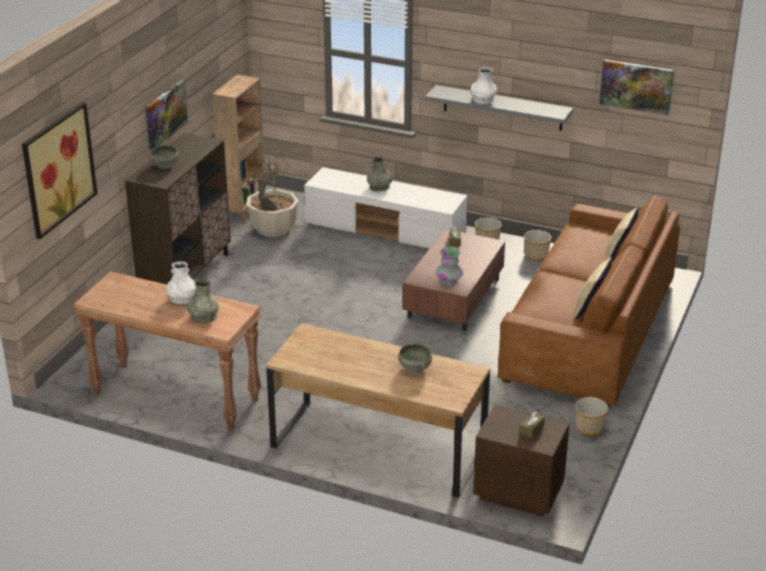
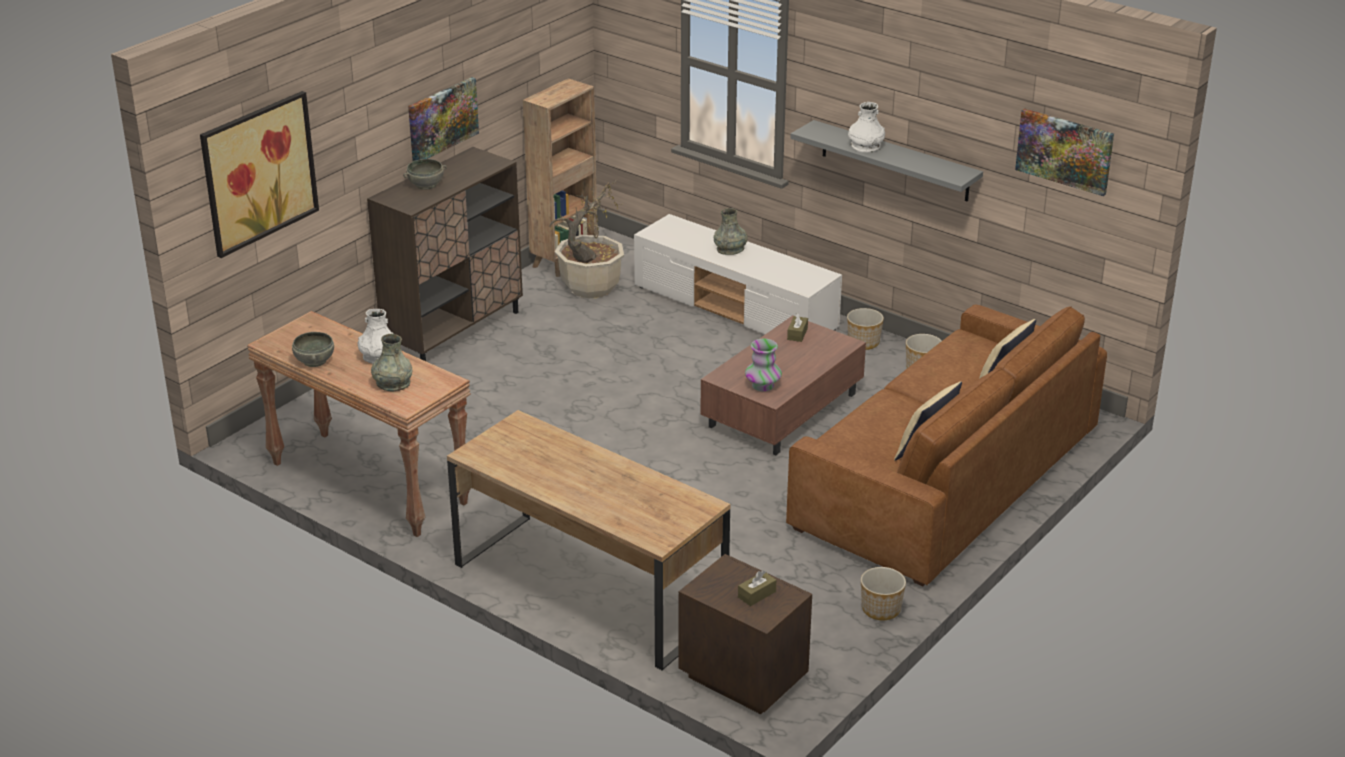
camera: 15 degrees right, 0 degrees up
grey bowl [398,344,432,373] -> grey bowl moved to [292,332,334,367]

